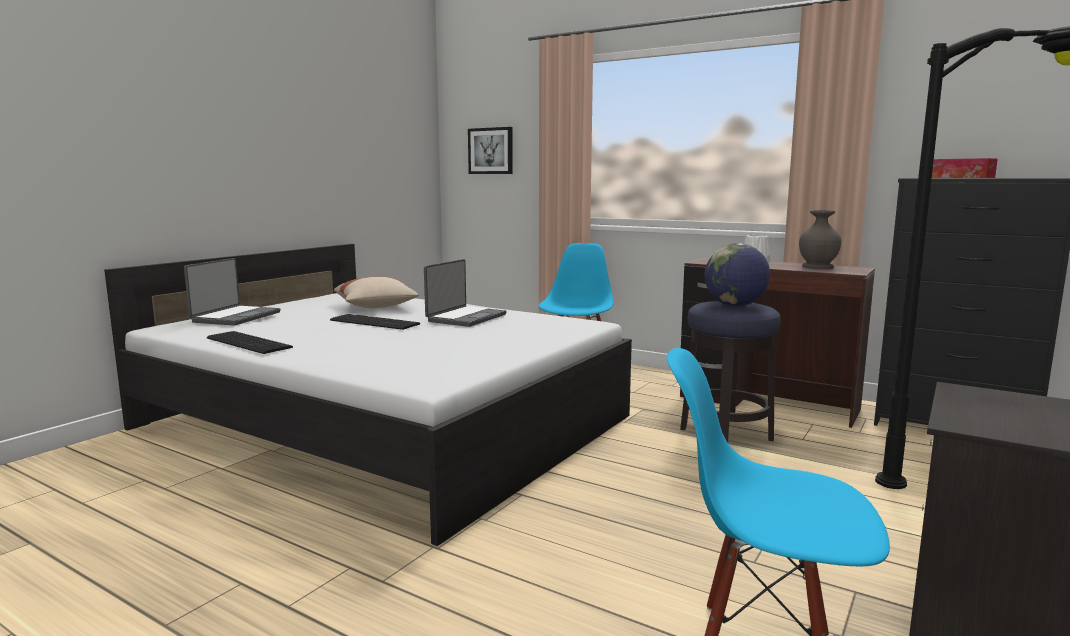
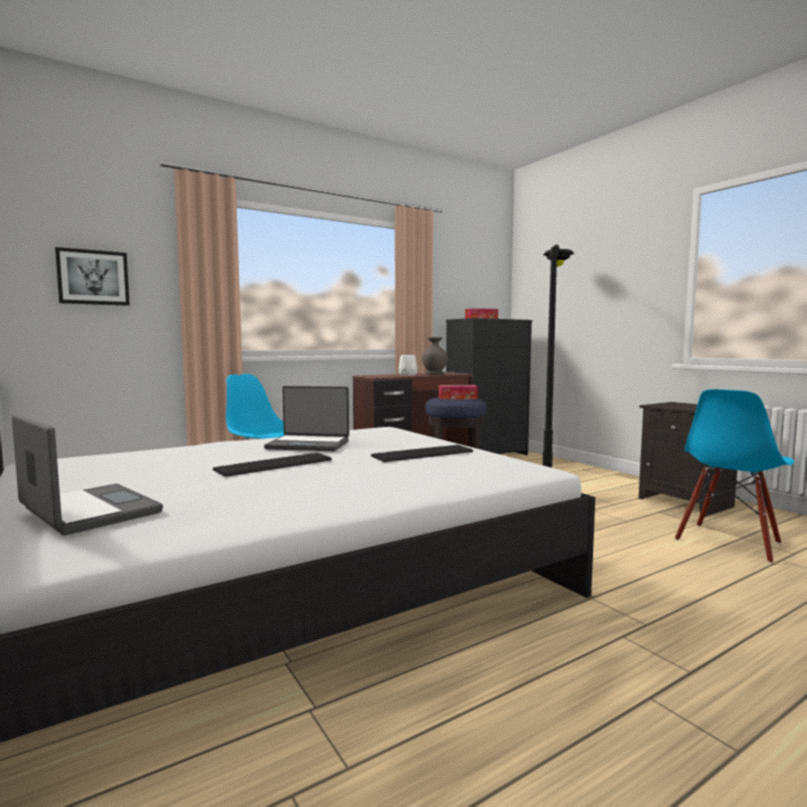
camera: 65 degrees left, 5 degrees down
keyboard [207,331,293,354] -> keyboard moved to [371,445,473,462]
beige pillow [334,277,419,308] -> none
laptop [424,259,506,327] -> laptop turned 135 degrees clockwise [264,386,349,451]
globe [705,243,770,307] -> tissue box [439,385,478,399]

